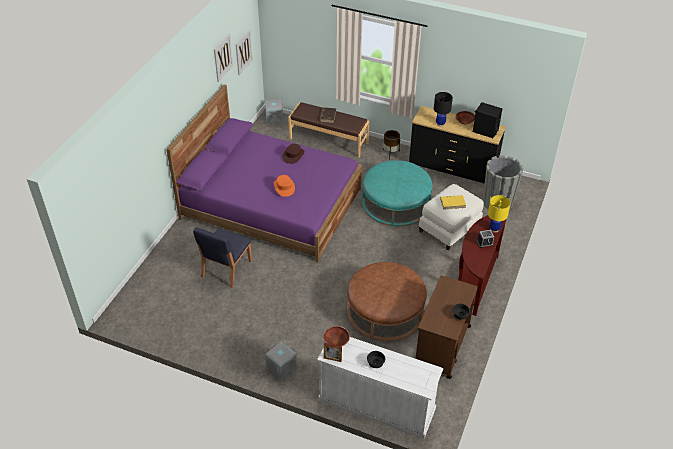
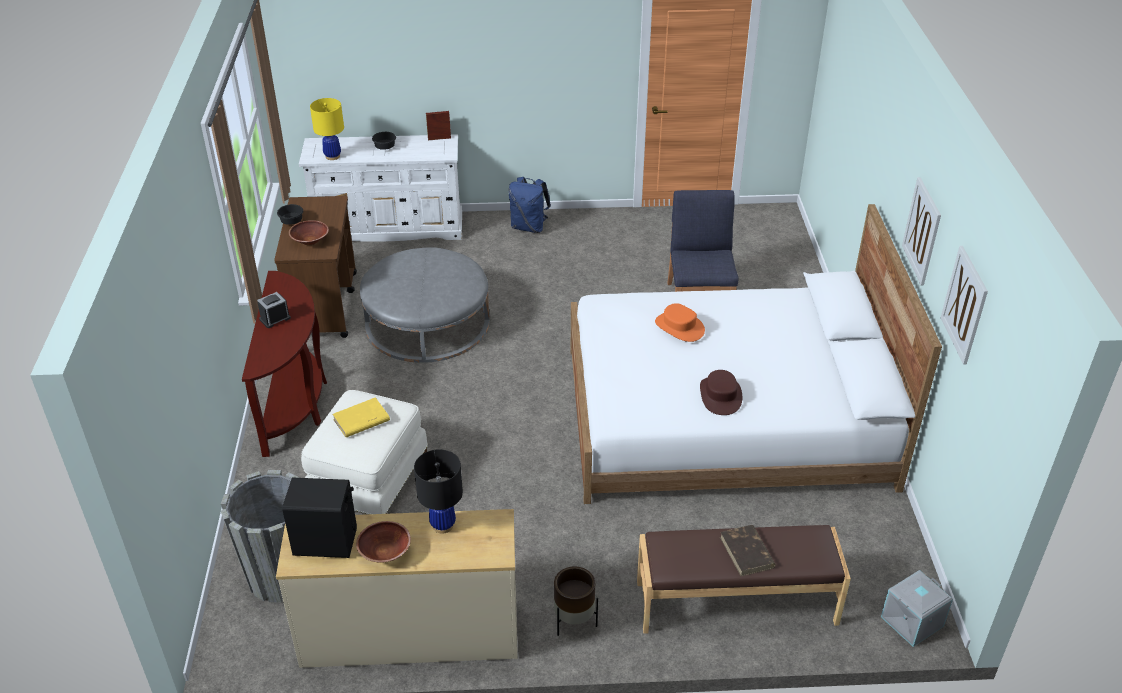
camera: 155 degrees right, 5 degrees down
purple bed [166,85,362,262] -> white bed [571,204,942,504]
picture [235,29,253,75] -> picture moved to [902,177,941,285]
grey storage box [265,341,297,380] -> blue backpack [509,177,551,233]
brown bowl [323,326,350,346] -> brown bowl moved to [289,220,329,245]
brown ottoman [347,262,427,341] -> grey ottoman [360,247,489,363]
turquoise ottoman [362,160,432,226] -> none
black dresser [409,106,506,184] -> beige dresser [276,509,518,668]
yellow table lamp [488,195,510,233] -> yellow table lamp moved to [310,98,344,160]

